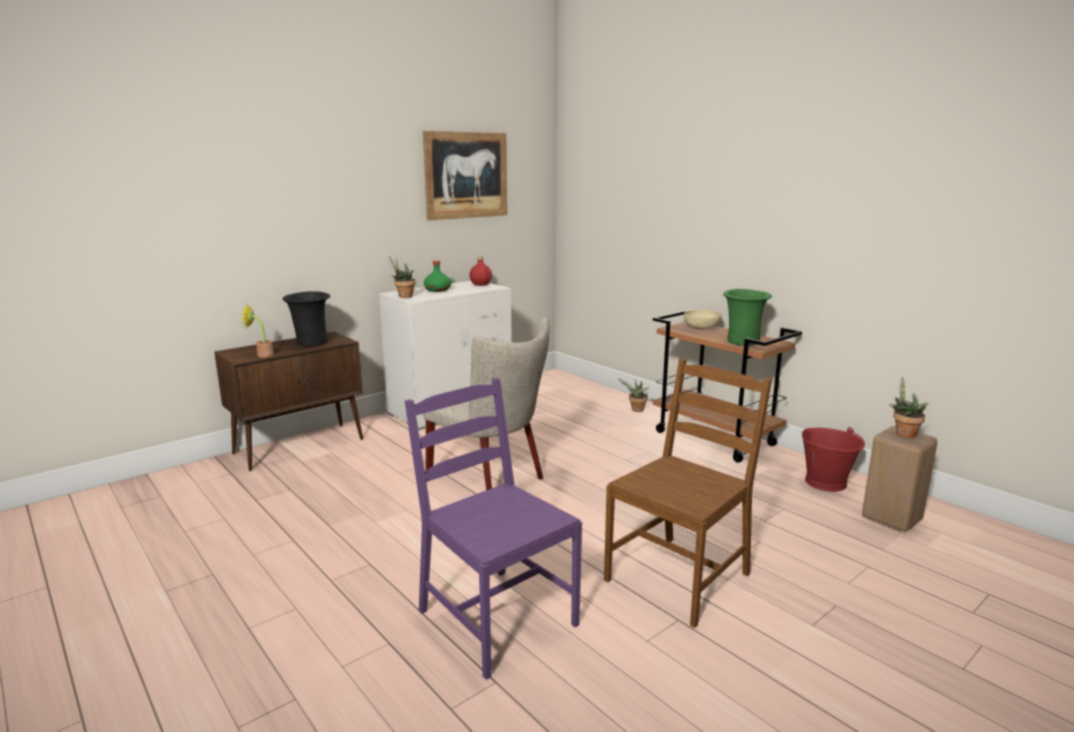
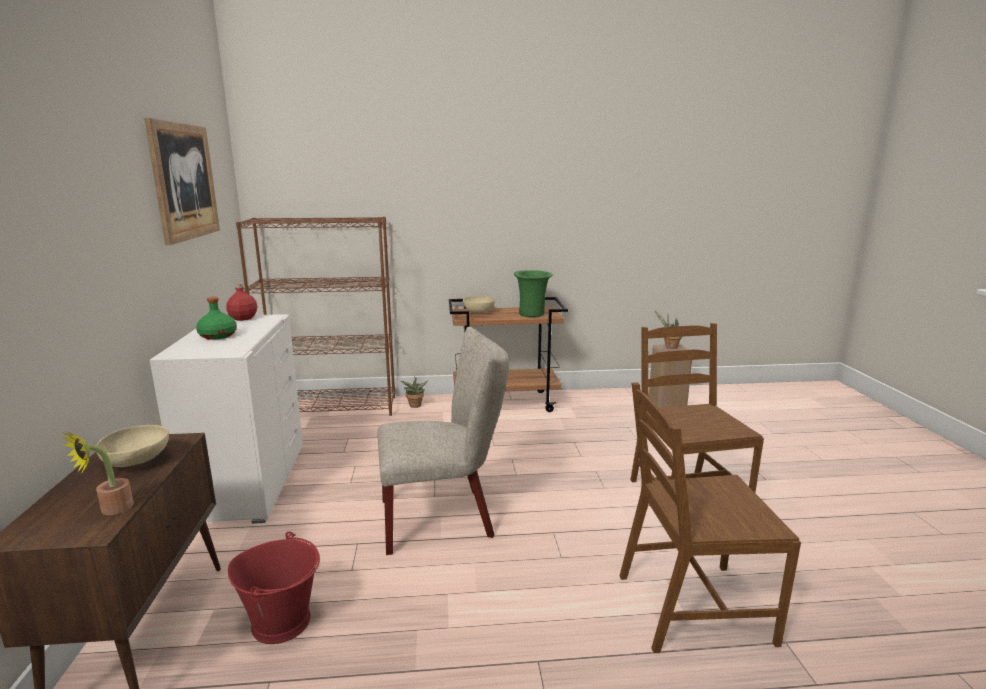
camera: 55 degrees left, 0 degrees up
black vase [283,291,330,346] -> beige bowl [96,425,169,467]
potted plant [389,257,415,298] -> none
purple chair [405,378,582,680] -> brown chair [620,382,801,653]
red bucket [802,427,865,492] -> red bucket moved to [228,531,320,644]
none -> brown bookcase [236,217,395,416]

